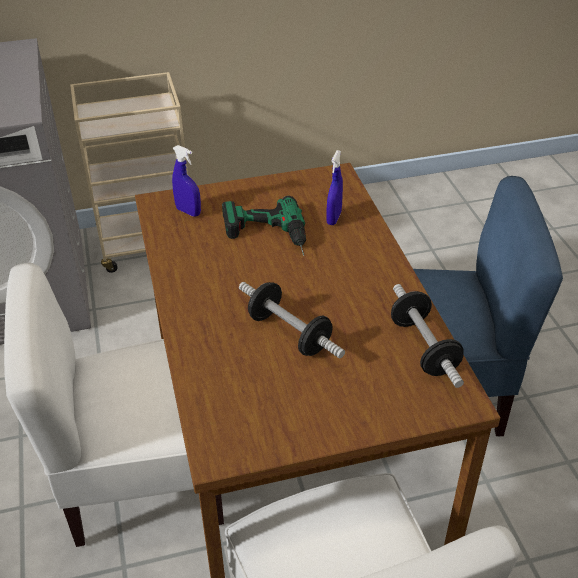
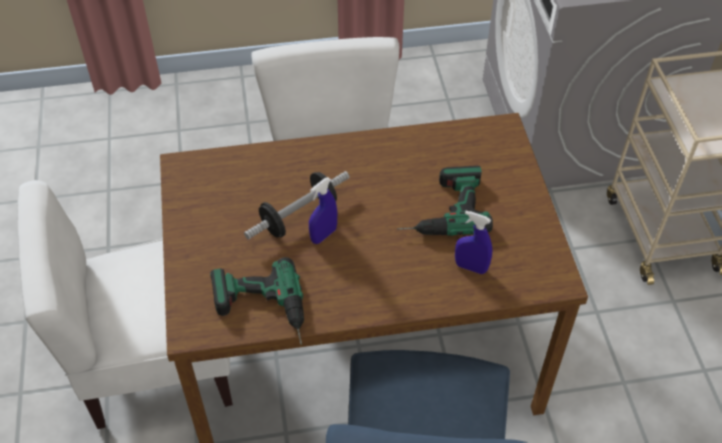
camera: 95 degrees right, 10 degrees up
blue spray bottle [172,145,201,217] -> blue spray bottle moved to [309,177,337,244]
dumbbell [391,284,464,388] -> power drill [210,257,304,345]

